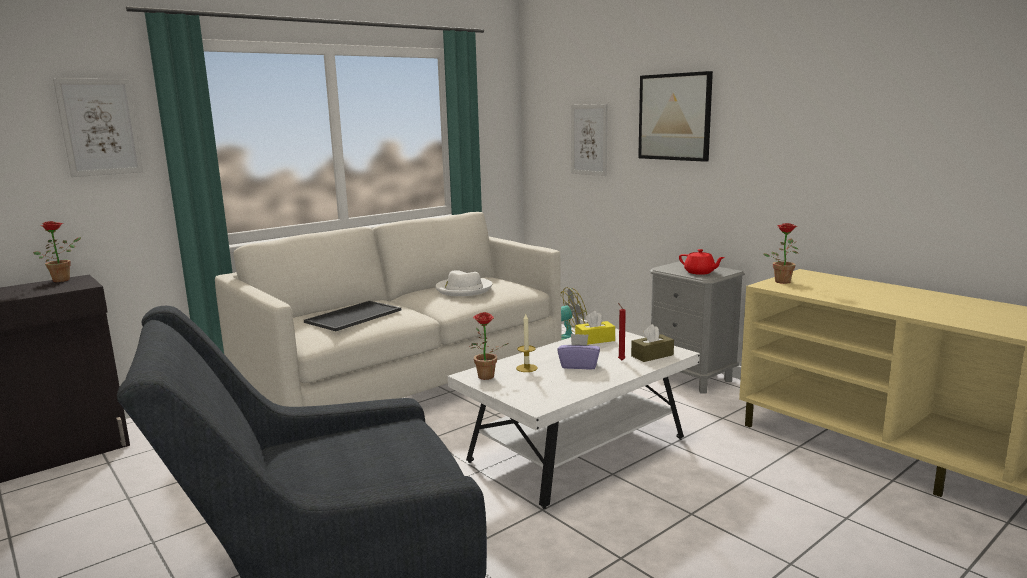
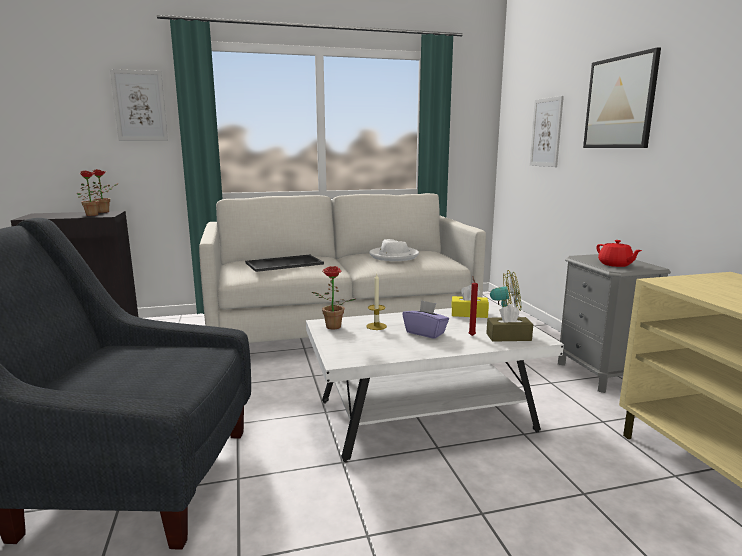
camera: 25 degrees right, 0 degrees up
potted plant [763,223,798,284] -> potted plant moved to [77,171,108,216]

